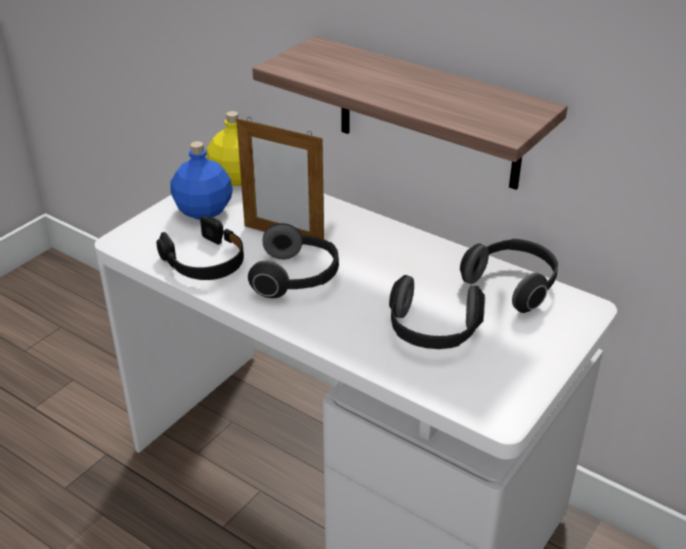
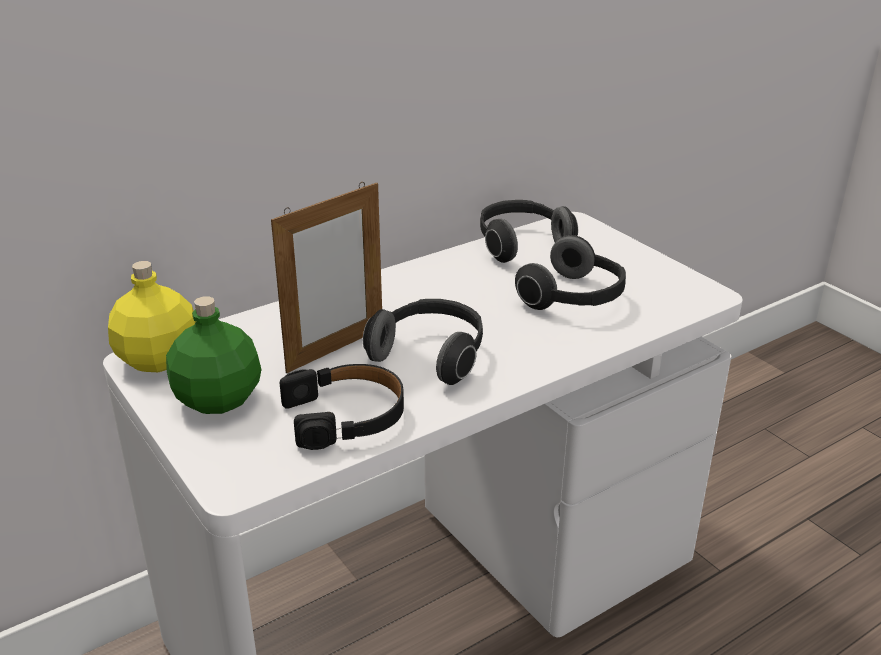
camera: 70 degrees left, 5 degrees down
blue bottle [171,141,233,220] -> green bottle [166,296,262,414]
shelf [252,36,568,190] -> none

